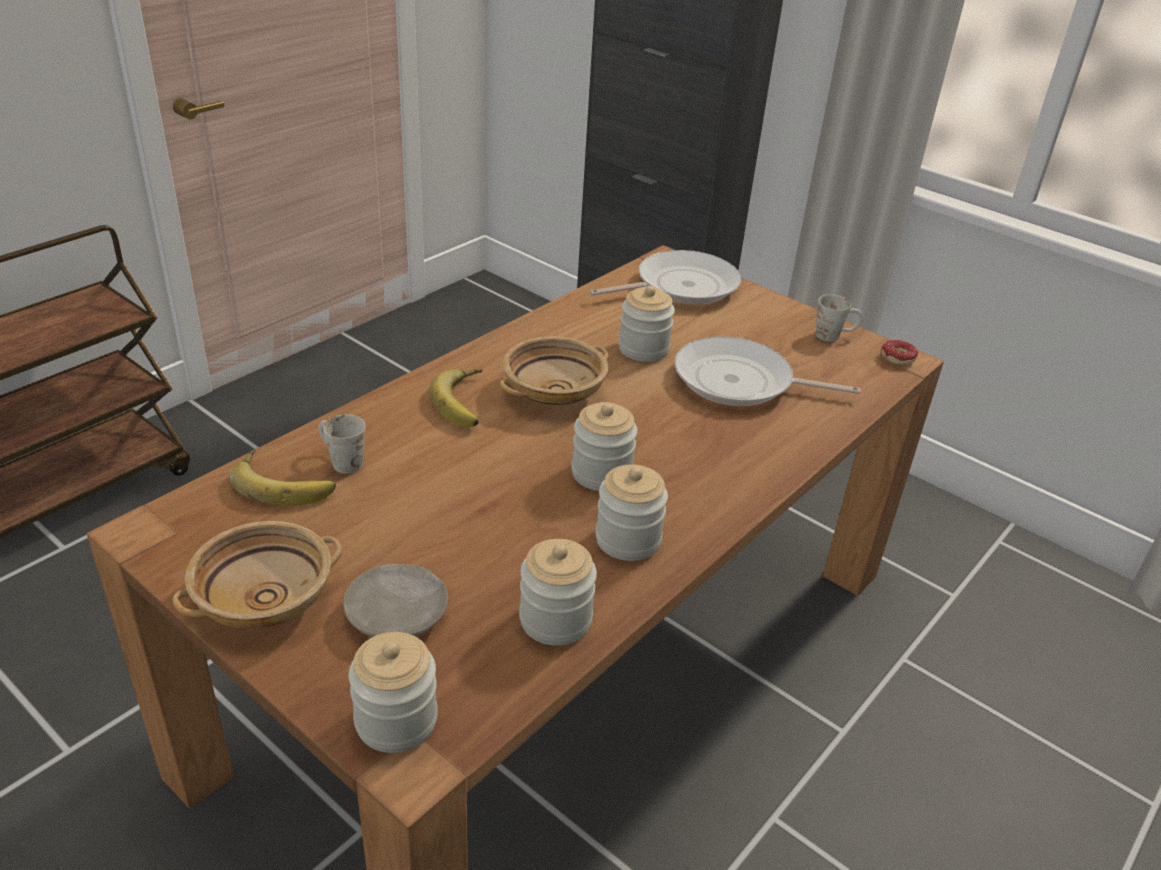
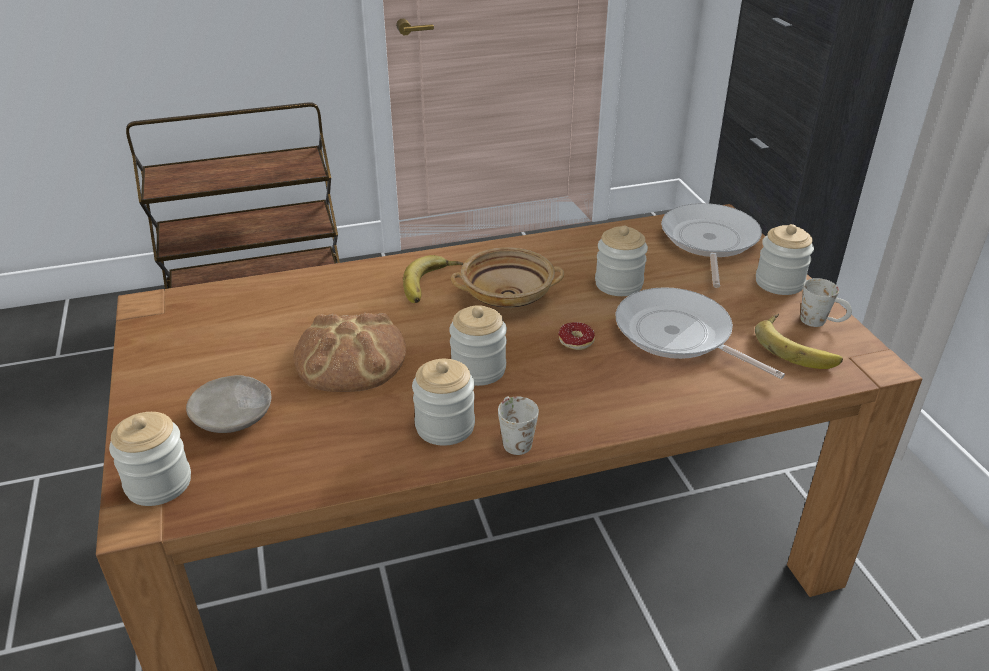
camera: 35 degrees right, 0 degrees up
beige bowl [173,521,342,629] -> none
banana [229,449,336,505] -> banana moved to [755,314,843,369]
white mug [319,414,365,474] -> white mug moved to [498,396,539,455]
jar [519,539,597,646] -> jar moved to [756,224,814,295]
frying pan [590,250,741,304] -> frying pan turned 90 degrees counterclockwise [661,203,762,288]
donut [881,340,918,365] -> donut moved to [558,322,595,350]
none -> bread [293,313,406,392]

